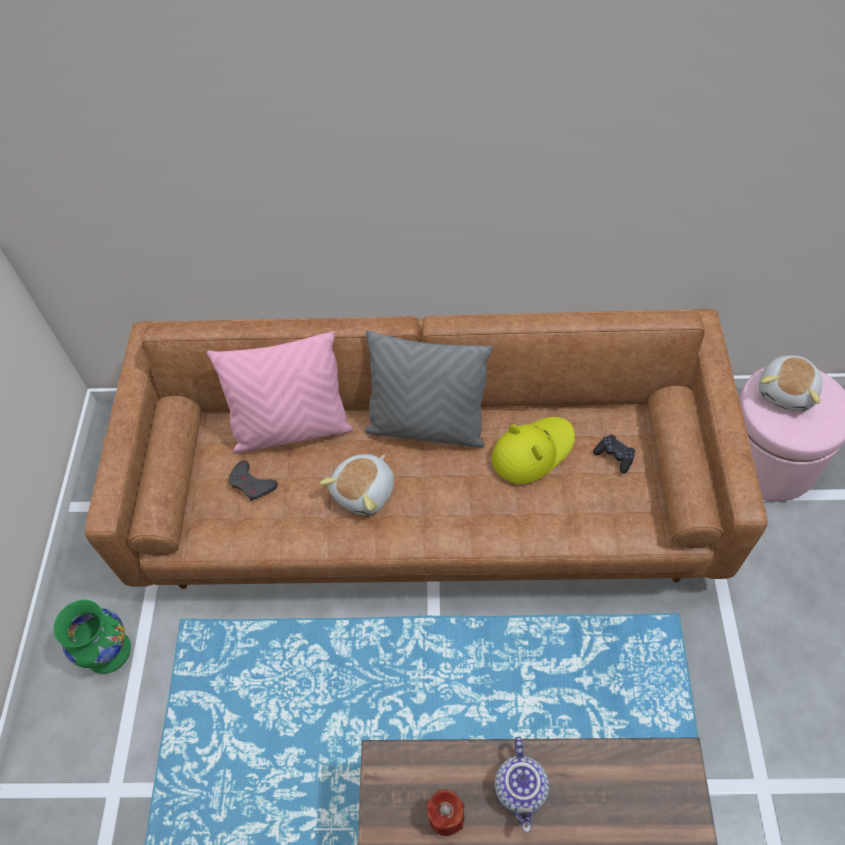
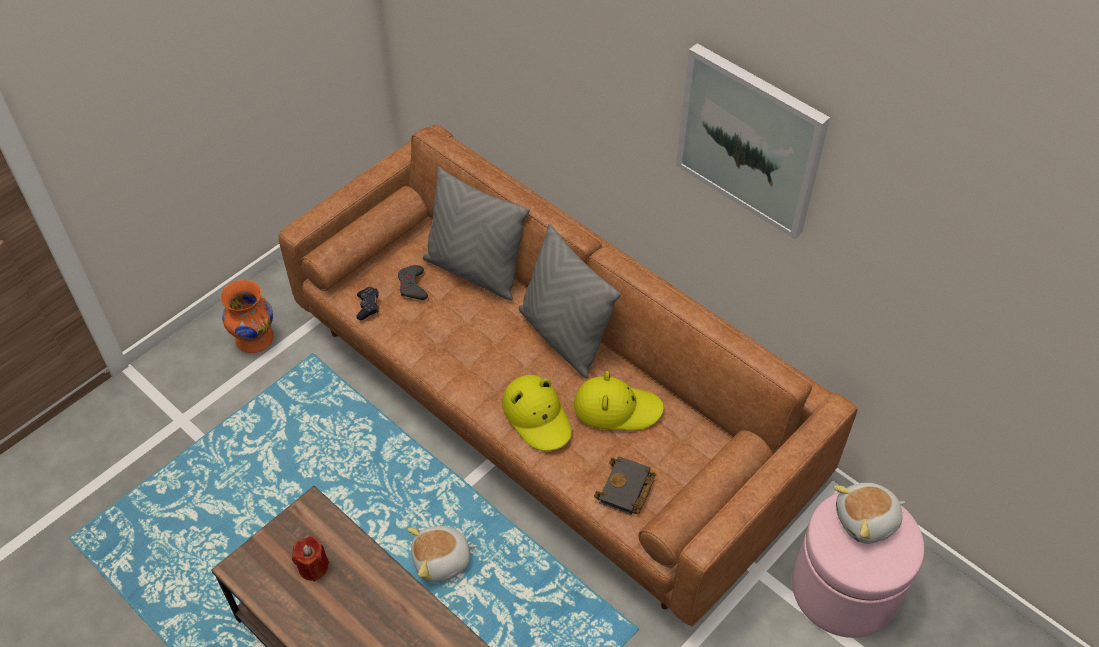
camera: 40 degrees right, 5 degrees down
green vase [54,600,131,674] -> orange vase [221,280,274,353]
pink pillow [207,331,353,454] -> grey pillow [423,166,530,301]
plush toy [320,454,394,515] -> plush toy moved to [407,526,477,583]
teapot [495,737,549,832] -> none
black game controller [593,434,635,474] -> black game controller moved to [356,287,379,320]
none -> yellow hat [502,375,572,451]
none -> black book [594,456,656,515]
none -> picture [676,43,830,239]

